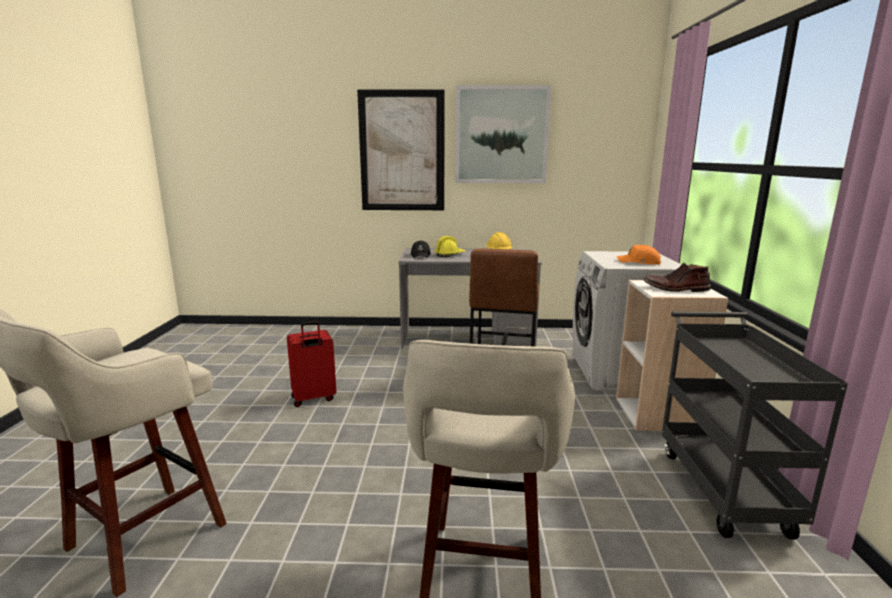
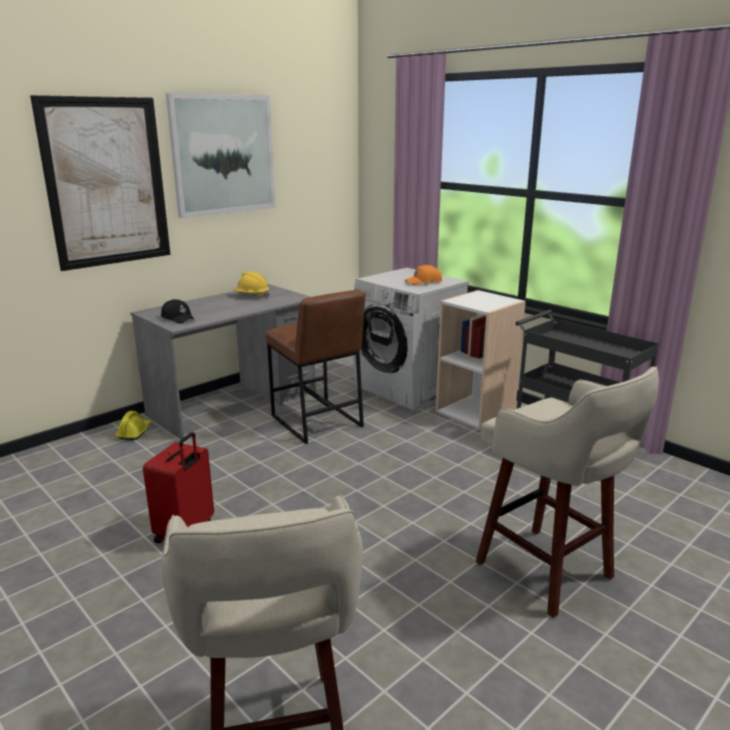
camera: 45 degrees left, 5 degrees up
yellow hard hat [434,236,466,257] -> yellow hard hat moved to [116,411,152,440]
brown boot [643,263,711,292] -> none

